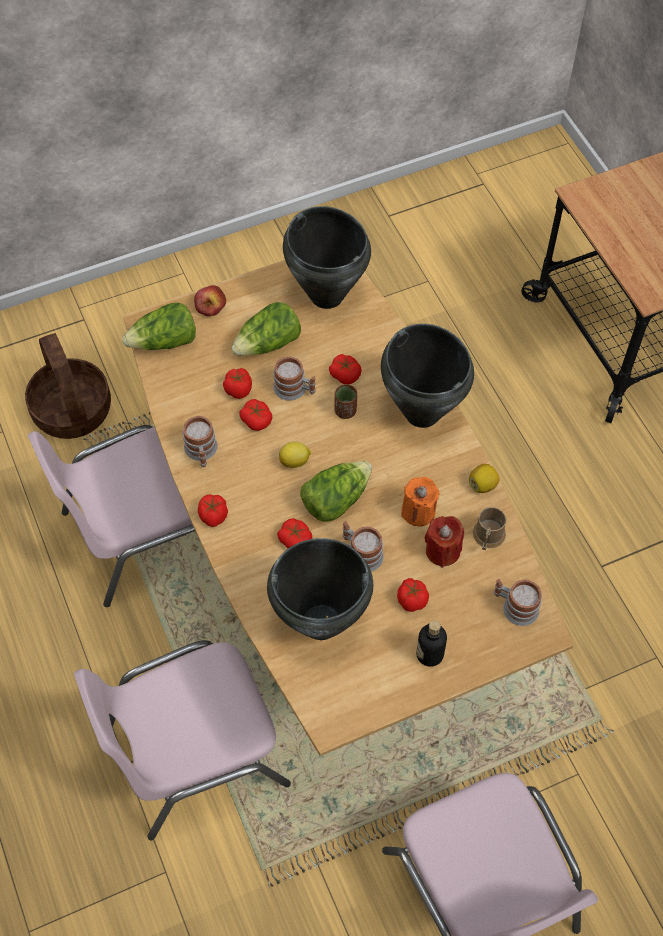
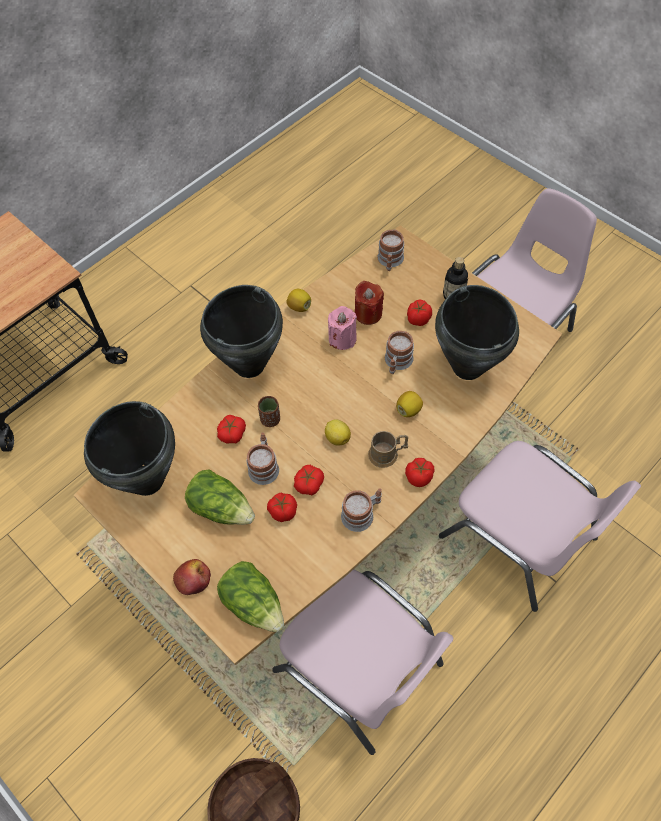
camera: 110 degrees left, 0 degrees up
tomato [277,518,312,548] -> lemon [396,391,423,417]
lettuce [300,461,372,522] -> none
orange candle [401,477,440,526] -> pink candle [328,306,357,350]
brown mug [473,507,506,550] -> brown mug moved to [368,431,408,468]

